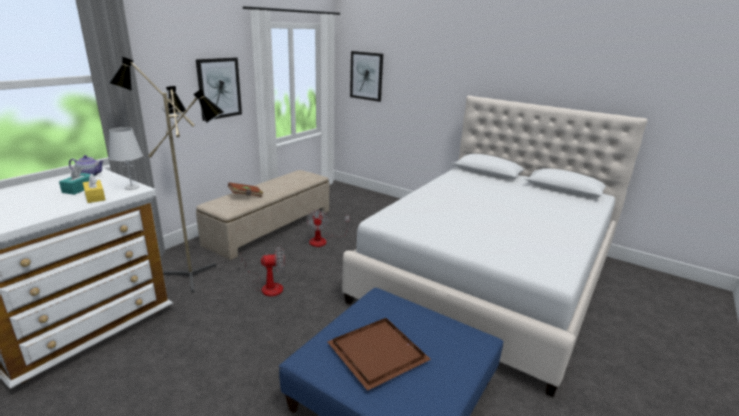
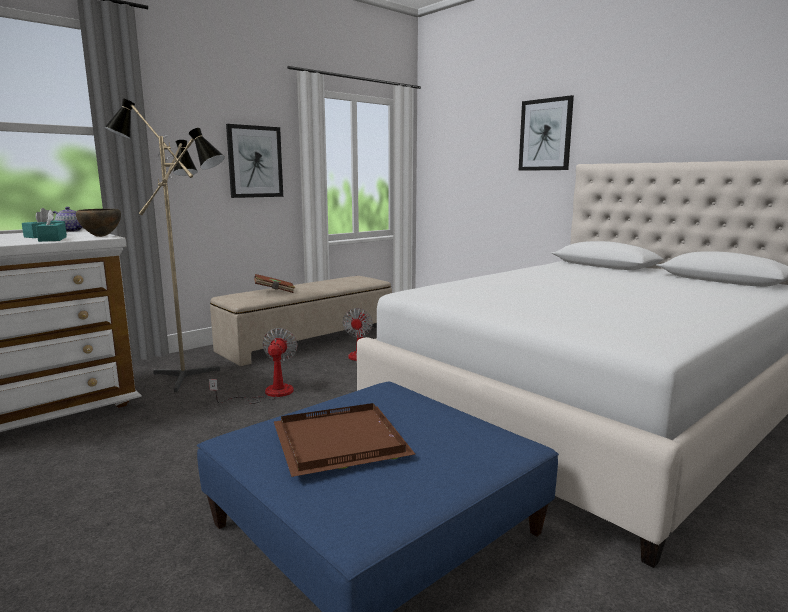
camera: 15 degrees right, 10 degrees down
yellow tissue box [83,174,105,203] -> turquoise tissue box [36,210,66,242]
white table lamp [109,127,143,190] -> brown bowl [76,209,121,237]
fan [240,247,285,296] -> fan turned 90 degrees counterclockwise [209,328,298,404]
picture [350,51,383,102] -> picture moved to [519,95,574,171]

